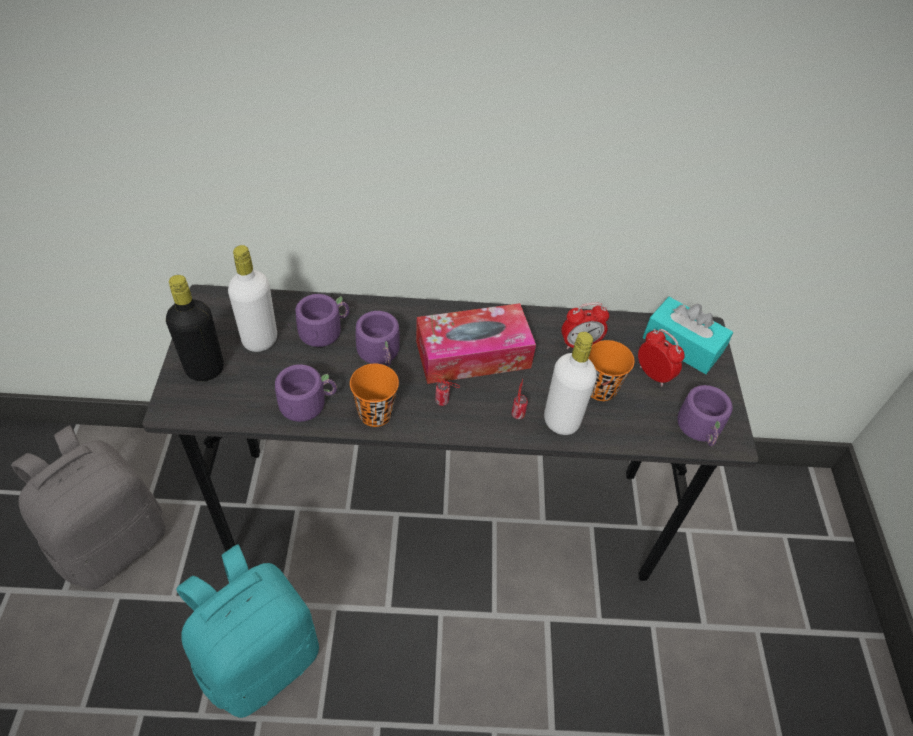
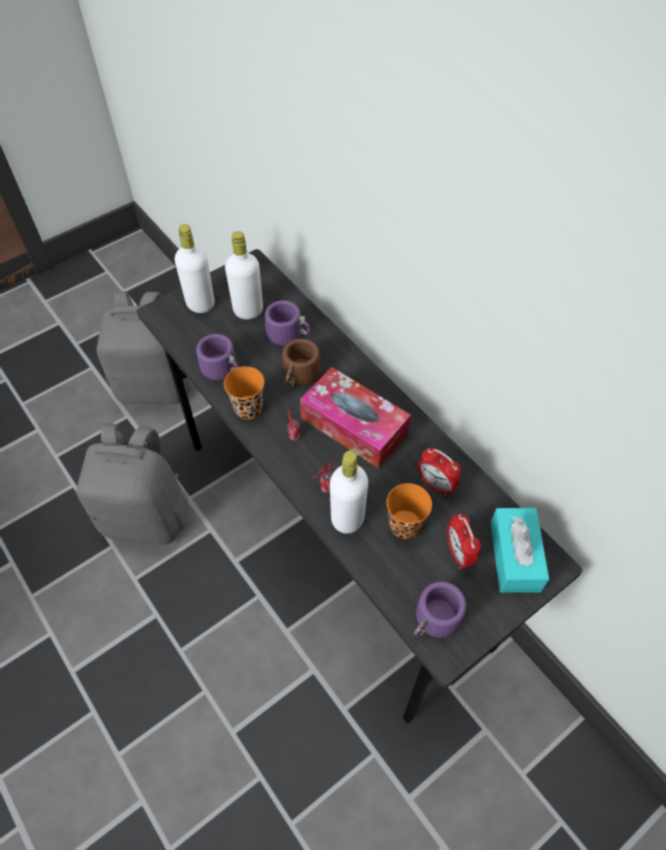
camera: 55 degrees right, 5 degrees up
black bottle [166,275,224,381] -> white bottle [175,224,215,313]
turquoise backpack [176,545,319,718] -> grey backpack [76,423,189,545]
purple mug [356,311,400,366] -> brown mug [282,339,328,387]
alarm clock [638,329,685,386] -> alarm clock turned 150 degrees clockwise [446,514,481,568]

